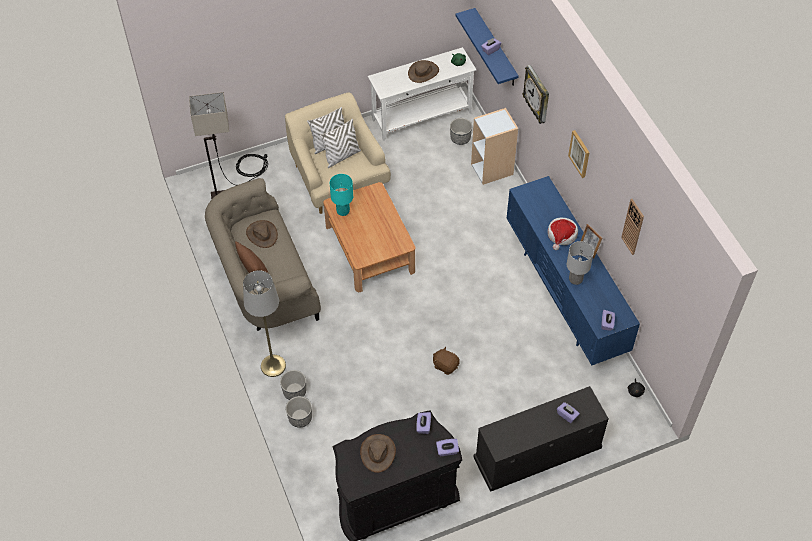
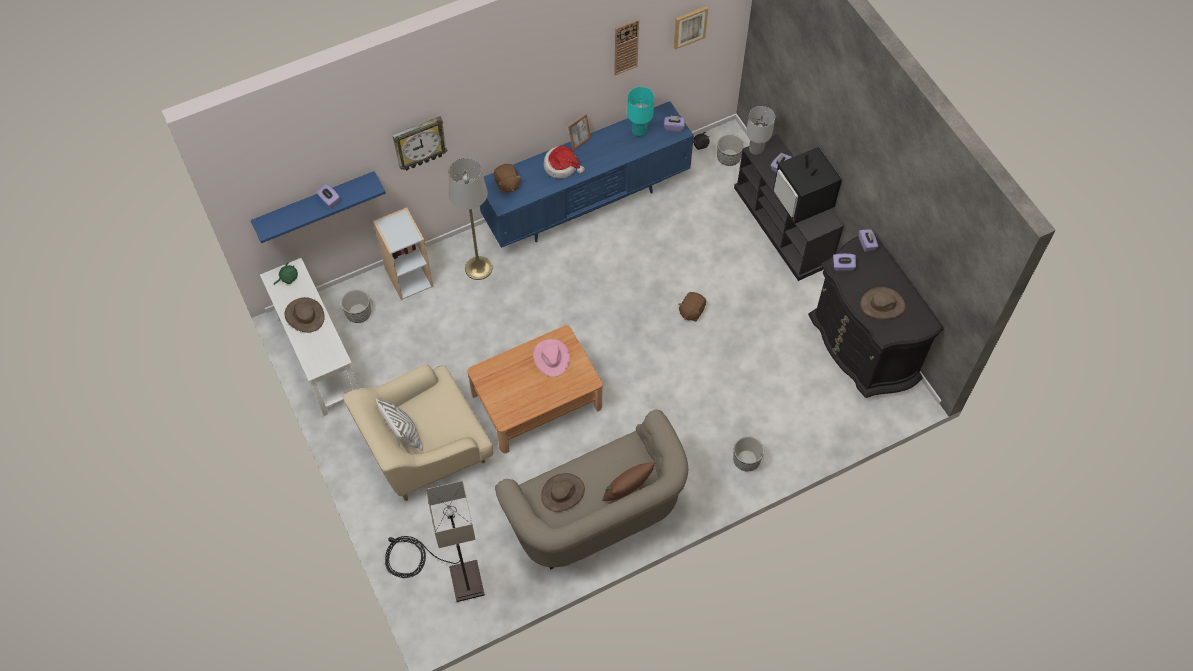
camera: 95 degrees left, 5 degrees up
grey floor lamp [243,270,286,377] -> grey floor lamp moved to [449,158,492,280]
planter [286,396,312,428] -> planter moved to [717,134,744,166]
white pillow [320,119,361,168] -> none
turquoise table lamp [330,174,353,216] -> turquoise table lamp moved to [627,87,654,137]
grey table lamp [567,241,594,285] -> grey table lamp moved to [746,106,775,155]
picture [568,130,590,178] -> picture moved to [674,6,708,50]
none -> brown plush toy [494,164,522,194]
none -> pink hat [533,339,570,377]
none -> television [773,147,842,223]

